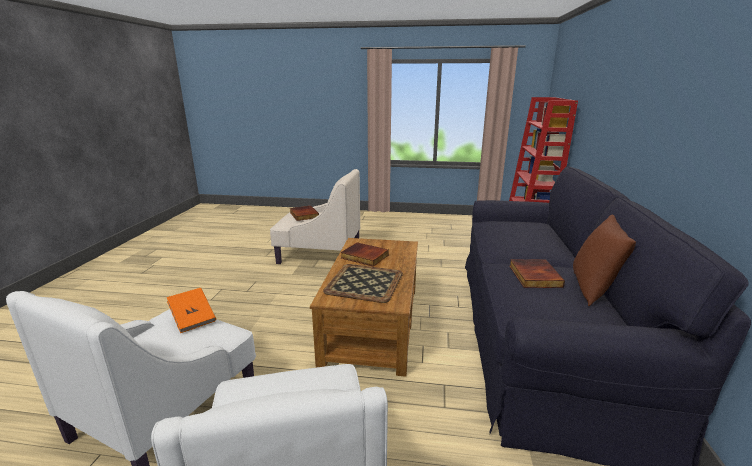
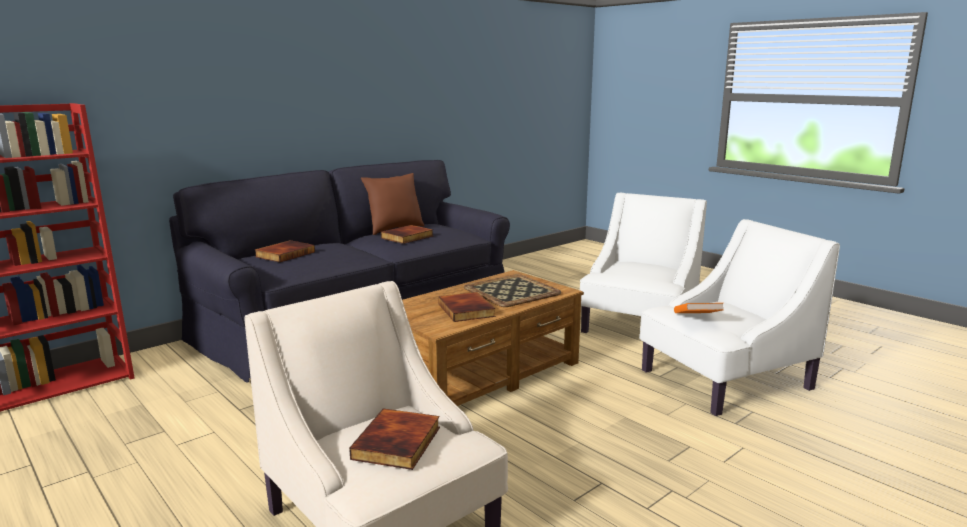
camera: 140 degrees left, 5 degrees down
none -> book [255,240,315,262]

